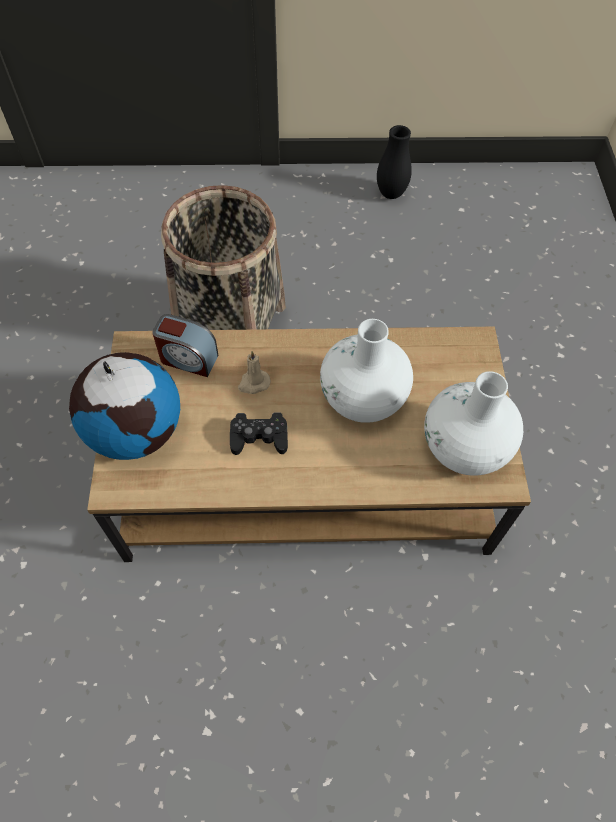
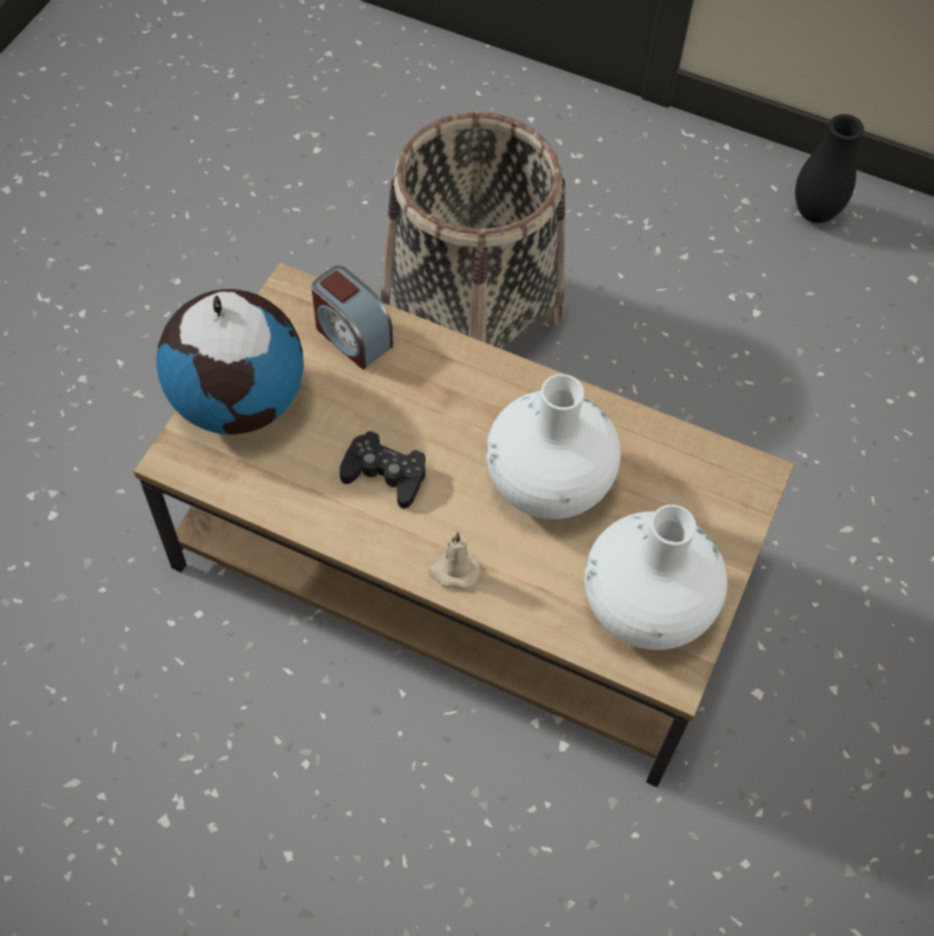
camera: 25 degrees right, 0 degrees up
beige candle [238,351,271,394] -> beige candle moved to [428,532,480,589]

